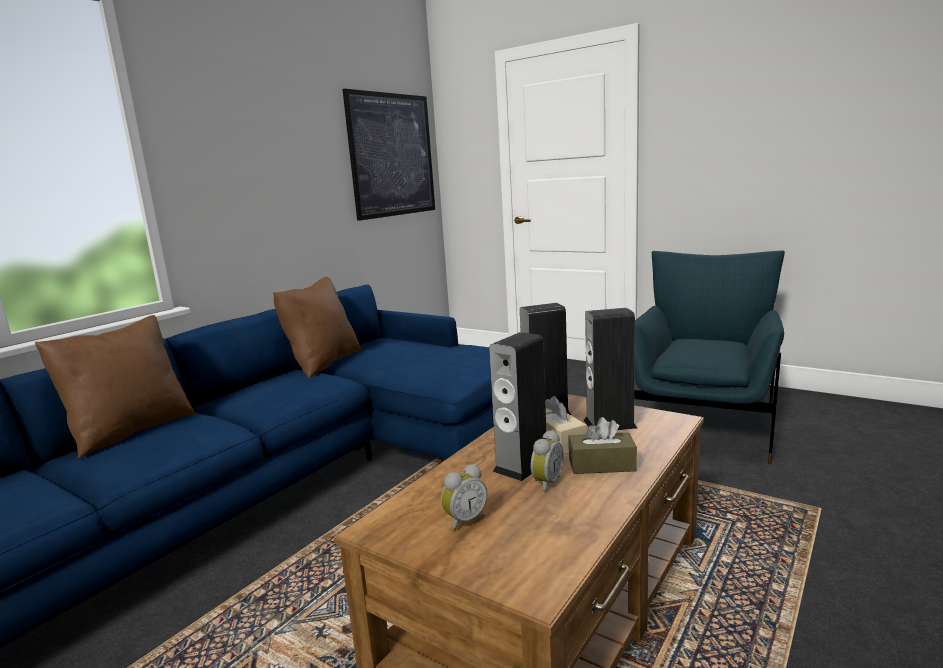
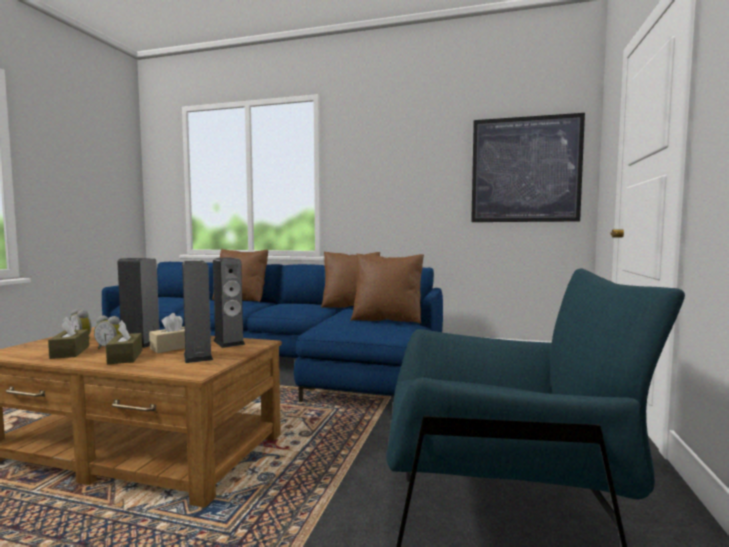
camera: 70 degrees right, 10 degrees down
none -> brown tissue box [48,317,89,359]
none -> brown pillow [350,253,424,324]

